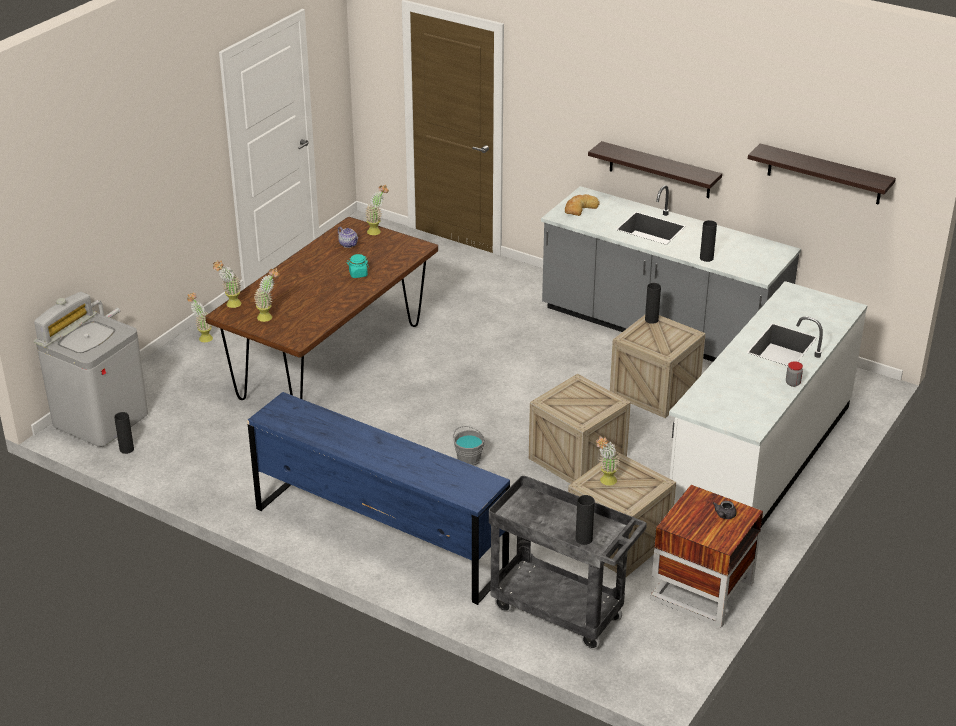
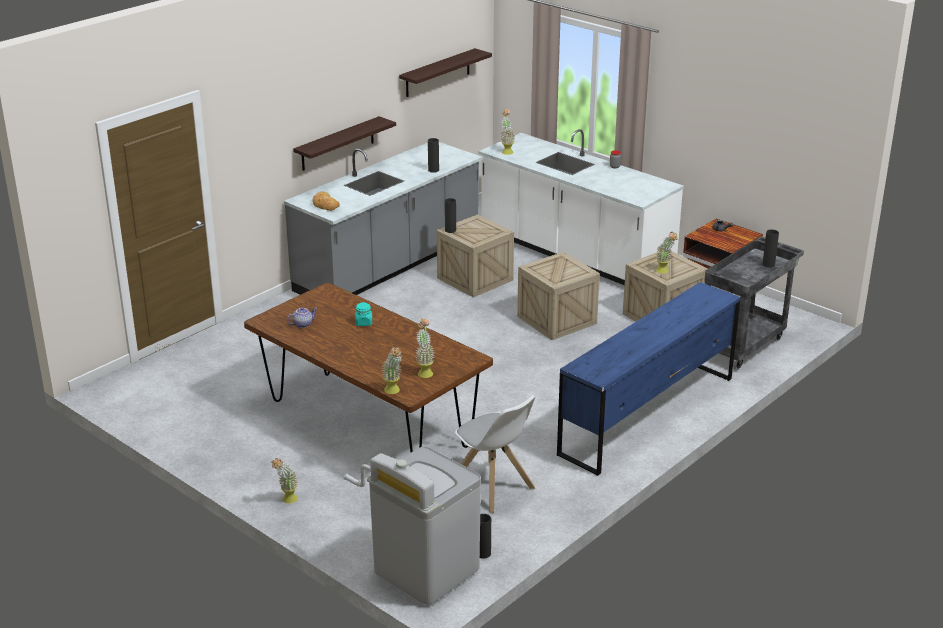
camera: 80 degrees left, 5 degrees down
potted plant [365,185,389,235] -> potted plant moved to [500,109,515,155]
grey bucket [453,426,485,466] -> none
none -> chair [455,395,535,513]

